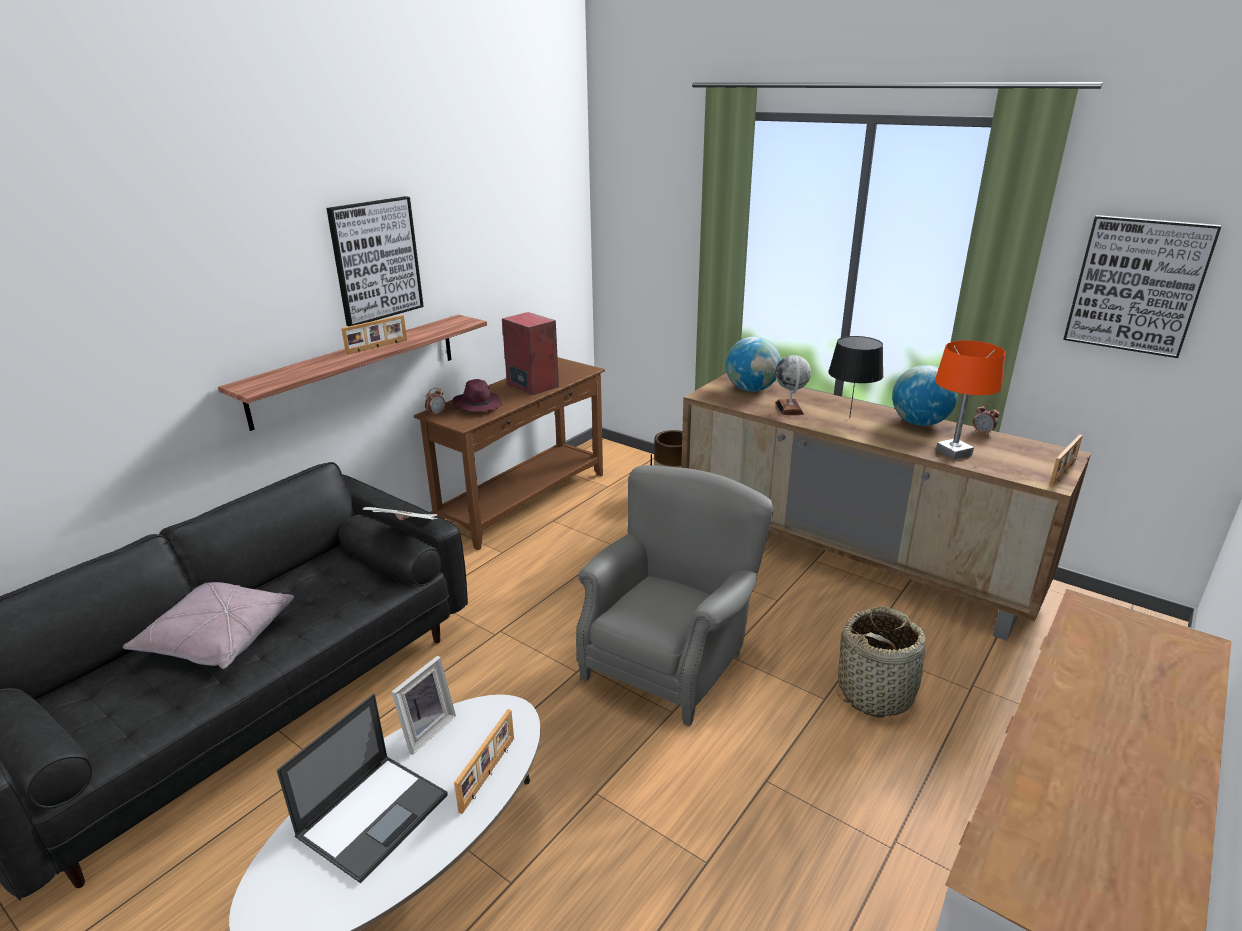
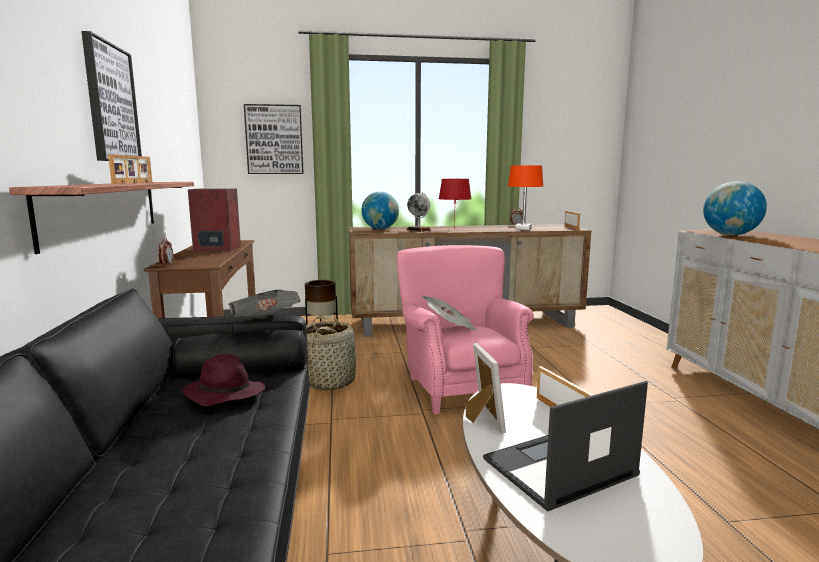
camera: 45 degrees left, 15 degrees down
purple pillow [123,582,294,669] -> none
laptop [277,694,448,884] -> laptop turned 105 degrees counterclockwise [483,381,648,511]
purple hat [452,379,502,412] -> purple hat moved to [182,354,265,406]
grey armchair [576,465,773,727] -> pink armchair [397,245,534,415]
black table lamp [828,336,884,418] -> red table lamp [439,179,471,229]
basket [837,606,929,717] -> basket moved to [306,316,356,390]
globe [892,365,958,426] -> globe moved to [703,181,767,235]
picture [1063,215,1222,358] -> picture moved to [244,104,304,174]
none -> newspaper [422,296,477,331]

